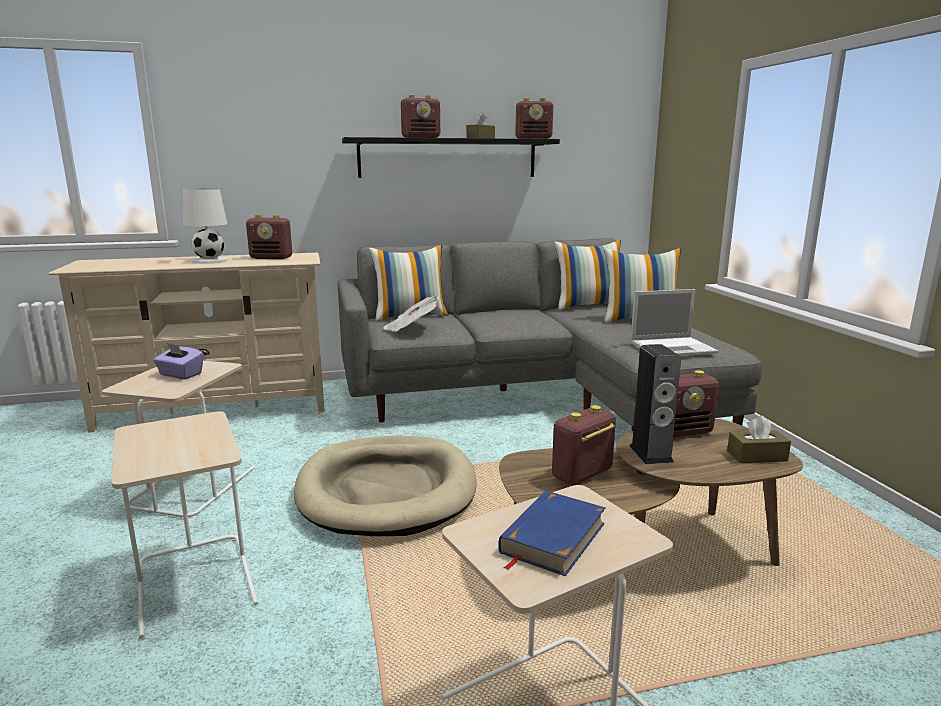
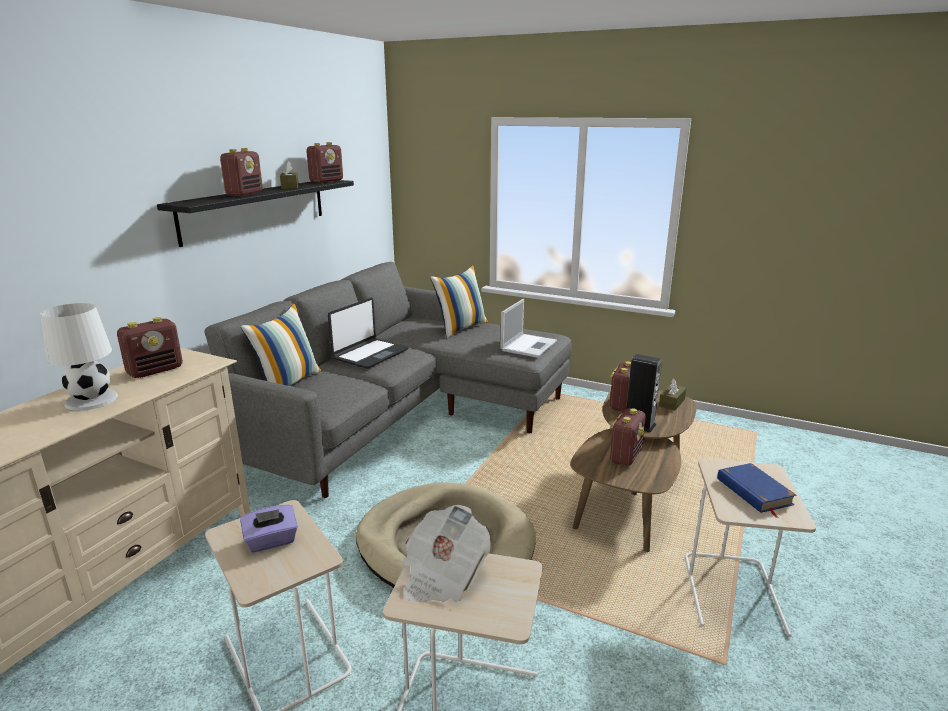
camera: 50 degrees left, 5 degrees up
newspaper [383,296,440,332] -> newspaper moved to [403,505,491,602]
radio [552,405,616,486] -> radio turned 150 degrees counterclockwise [610,408,646,466]
pillow [554,240,621,310] -> none
none -> laptop [328,298,409,369]

